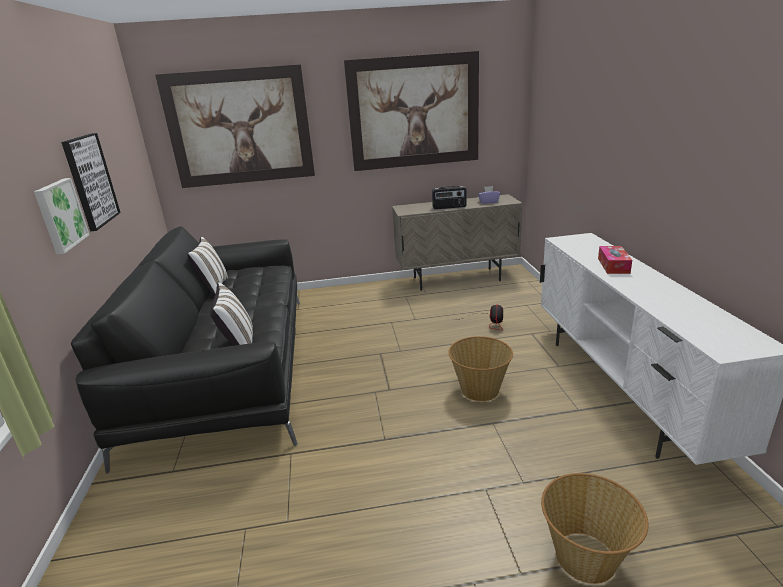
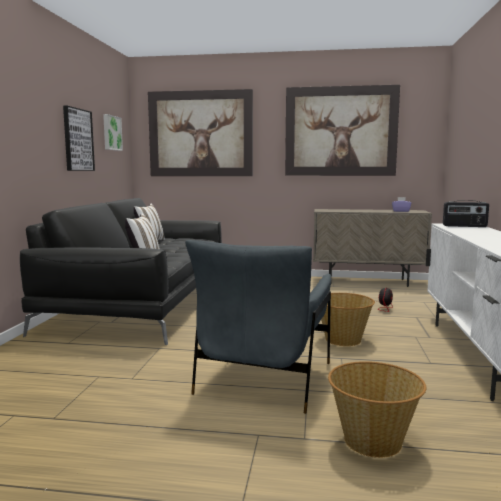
camera: 15 degrees right, 15 degrees down
picture [34,178,90,254] -> picture moved to [103,114,123,151]
radio [432,186,466,209] -> radio moved to [443,200,489,227]
tissue box [598,246,632,274] -> none
none -> grey armchair [185,240,331,414]

